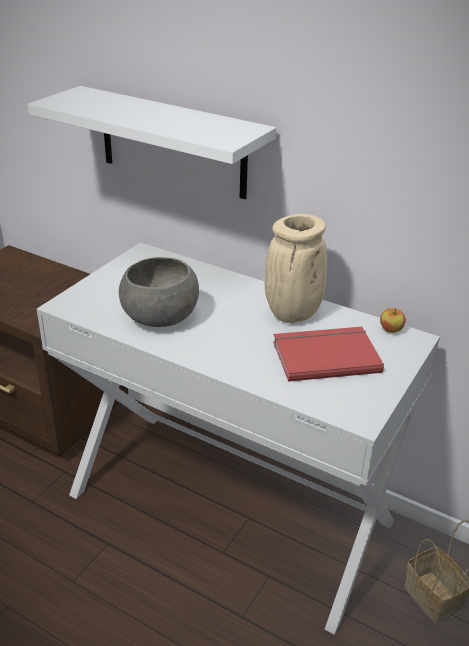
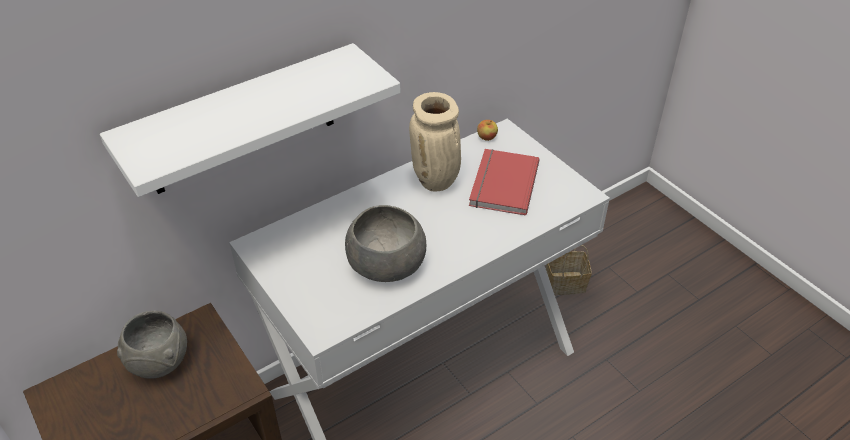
camera: 65 degrees left, 10 degrees up
none -> grey bowl [117,310,187,379]

